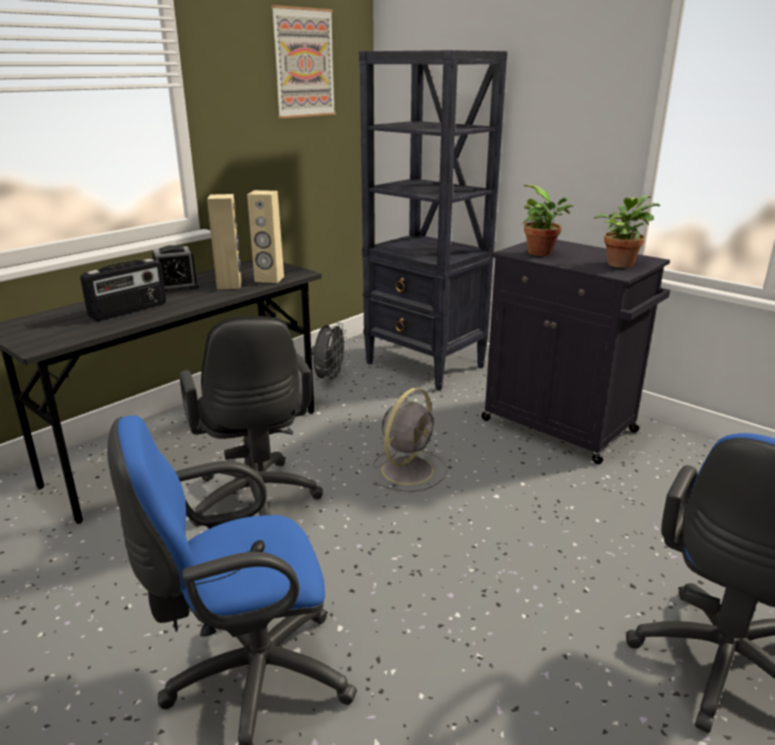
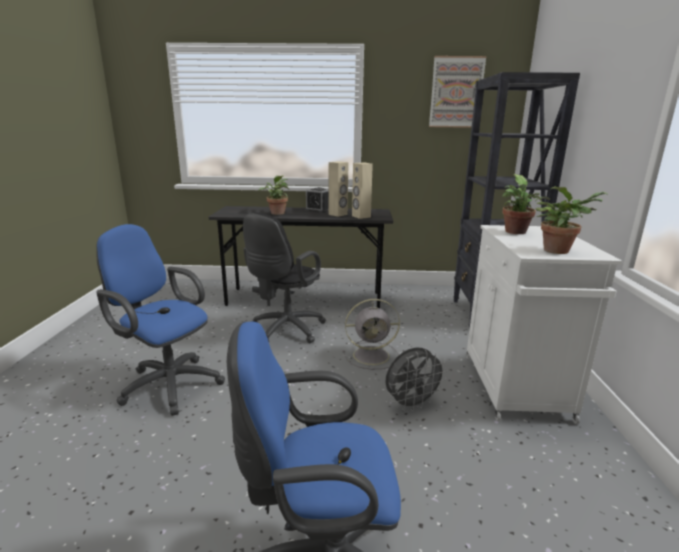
camera: 50 degrees right, 5 degrees down
radio [80,259,166,321] -> potted plant [258,175,289,215]
grey fan [311,322,348,384] -> grey fan moved to [386,347,448,411]
black cabinet [481,240,670,464] -> white cabinet [466,225,622,424]

